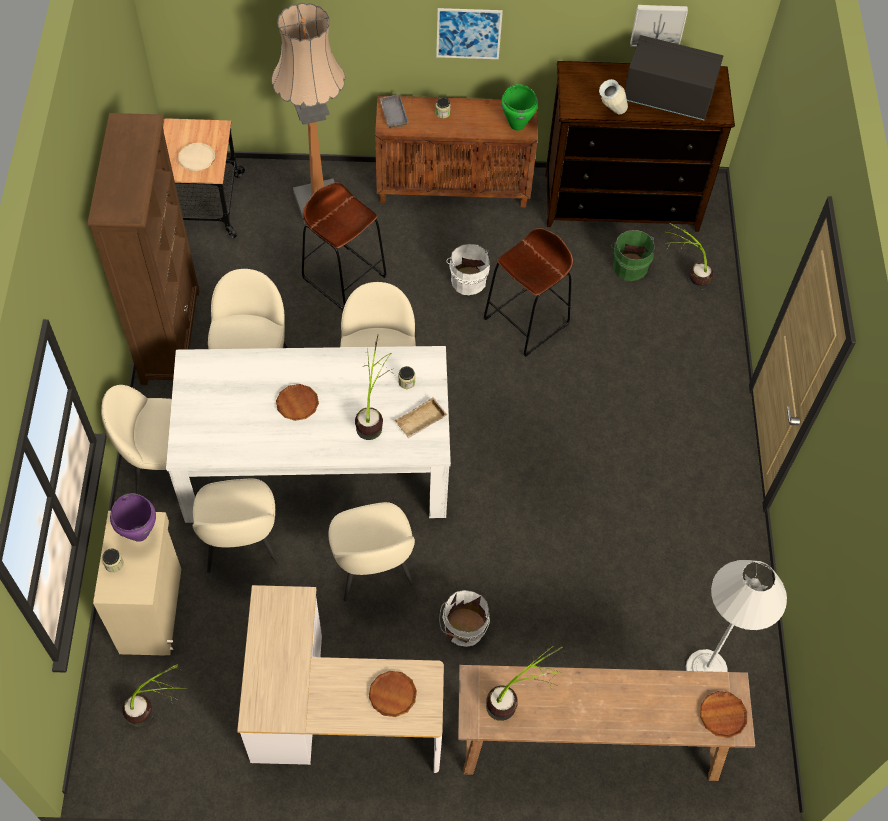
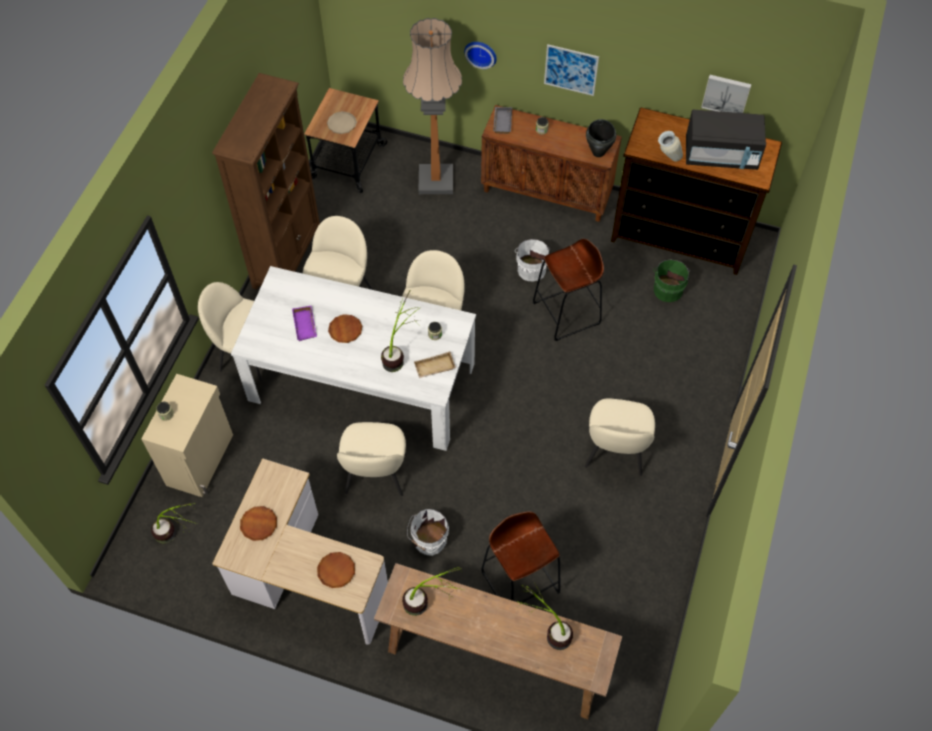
camera: 20 degrees right, 0 degrees up
purple cooking pot [110,493,156,542] -> none
beige chair [193,479,279,573] -> beige chair moved to [585,399,655,476]
brown stool [302,183,387,310] -> brown stool moved to [481,511,561,603]
green cooking pot [501,84,538,131] -> black cooking pot [586,119,616,157]
black microwave [625,35,723,120] -> black microwave turned 150 degrees clockwise [686,110,766,170]
potted plant [667,223,713,290] -> potted plant moved to [519,584,573,650]
white floor lamp [686,560,787,672] -> none
brown plate [700,691,747,738] -> brown plate moved to [240,506,277,541]
none -> purple tray [292,306,317,341]
none -> wall clock [464,42,497,69]

